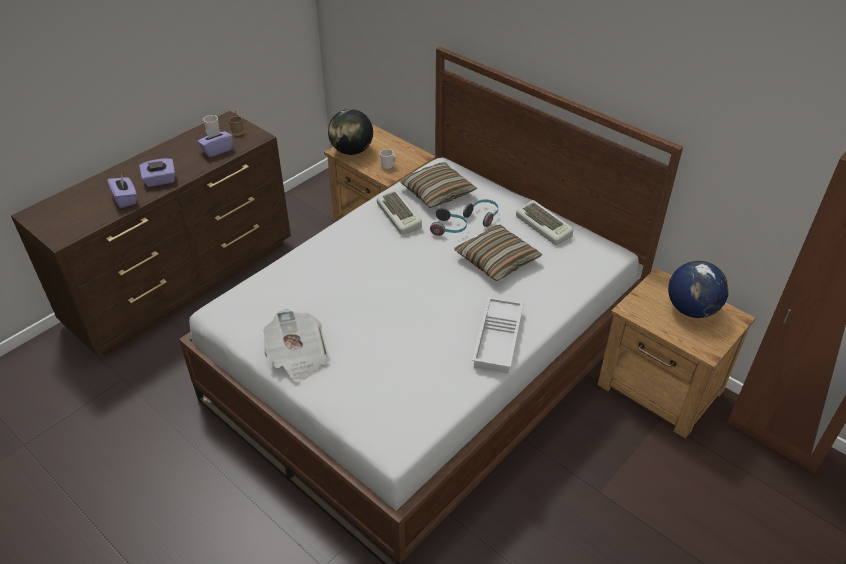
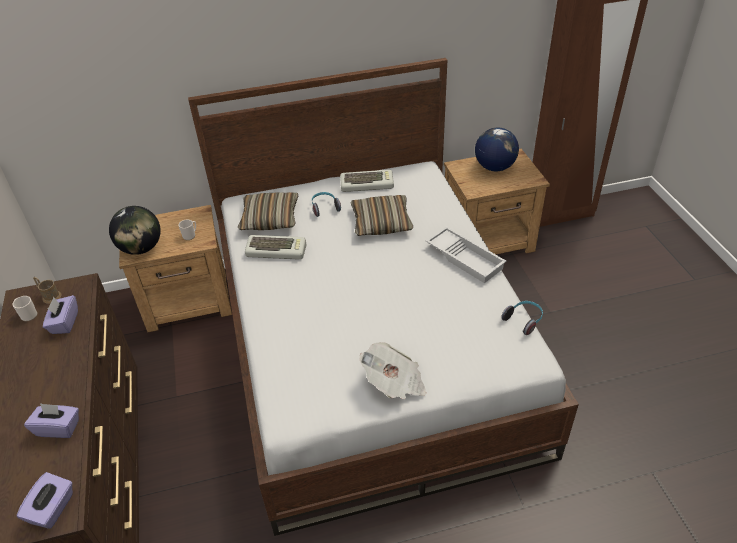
camera: 55 degrees left, 0 degrees up
purple tissue box [139,158,175,187] -> purple tissue box moved to [17,472,73,529]
headphones [430,208,467,236] -> headphones moved to [501,301,543,335]

